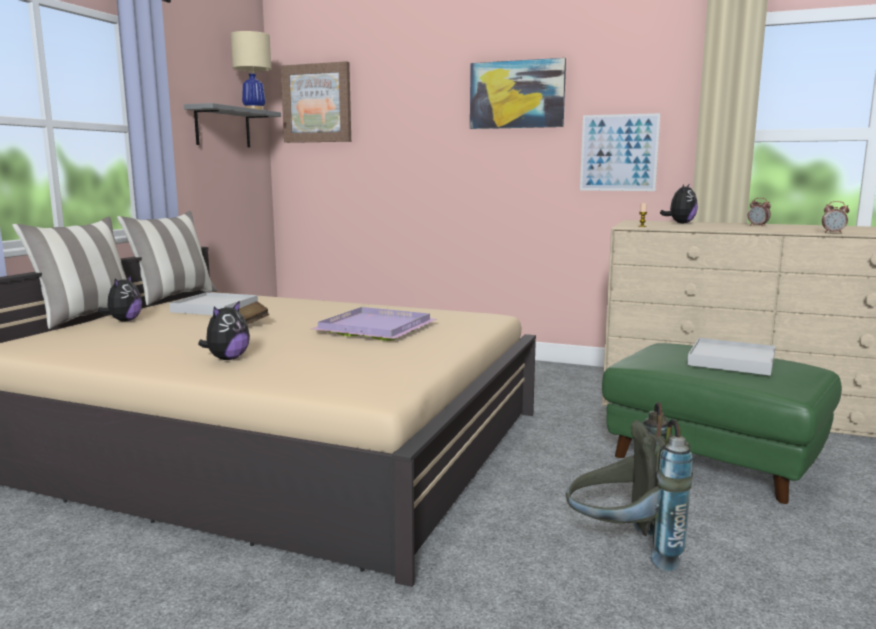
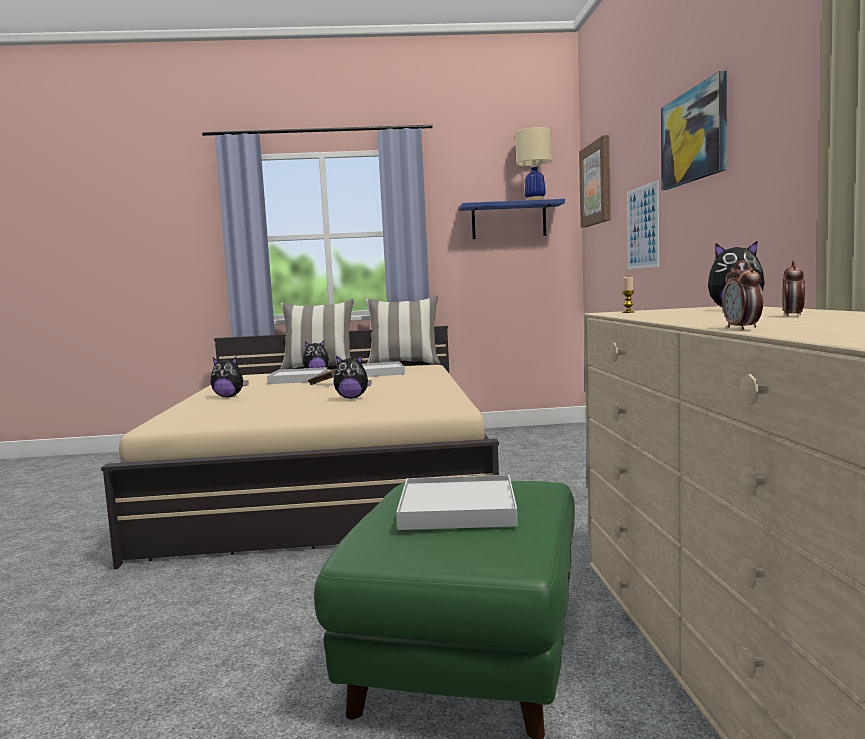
camera: 65 degrees right, 5 degrees down
grey shelf [184,103,281,147] -> blue shelf [459,199,565,239]
purple tray [311,307,437,341] -> plush toy [333,355,372,399]
grey backpack [566,402,693,571] -> none
picture [580,113,660,191] -> picture moved to [627,180,659,269]
none -> white tray [267,367,327,384]

